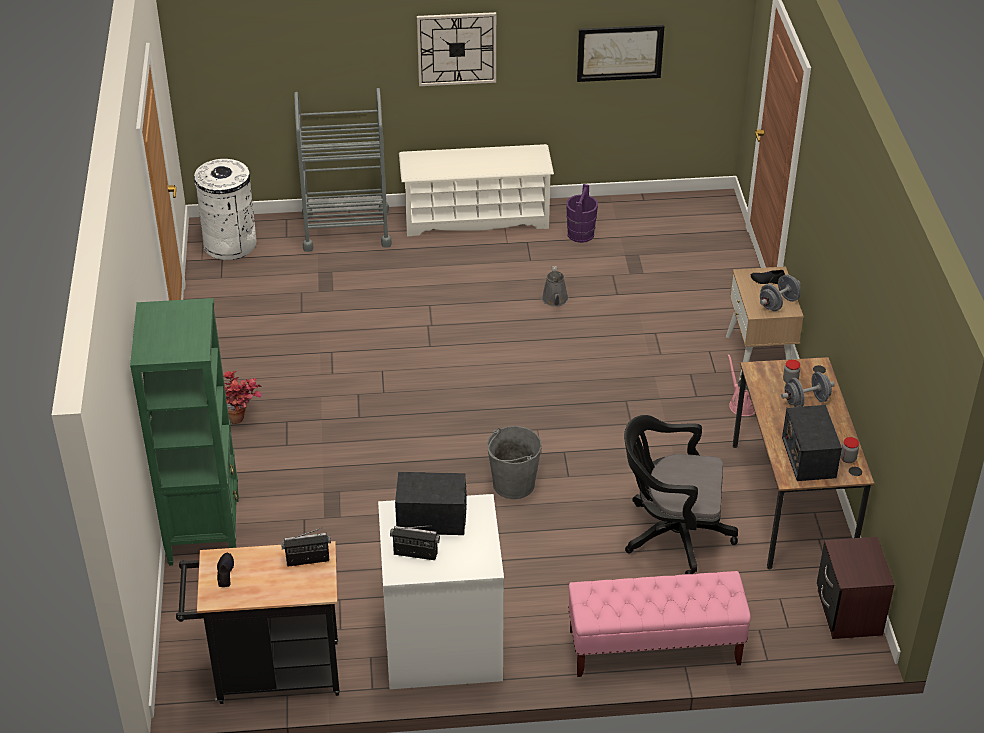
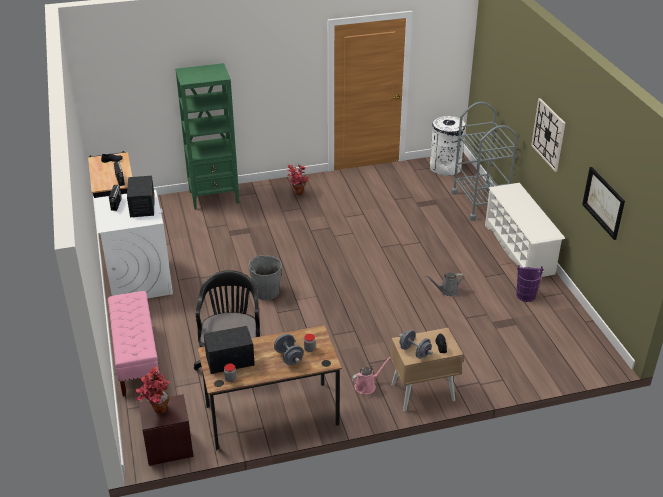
camera: 80 degrees right, 5 degrees down
none -> potted plant [135,366,171,414]

